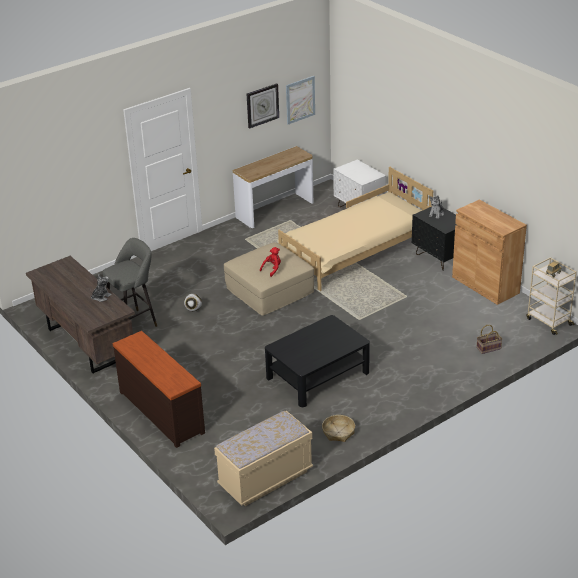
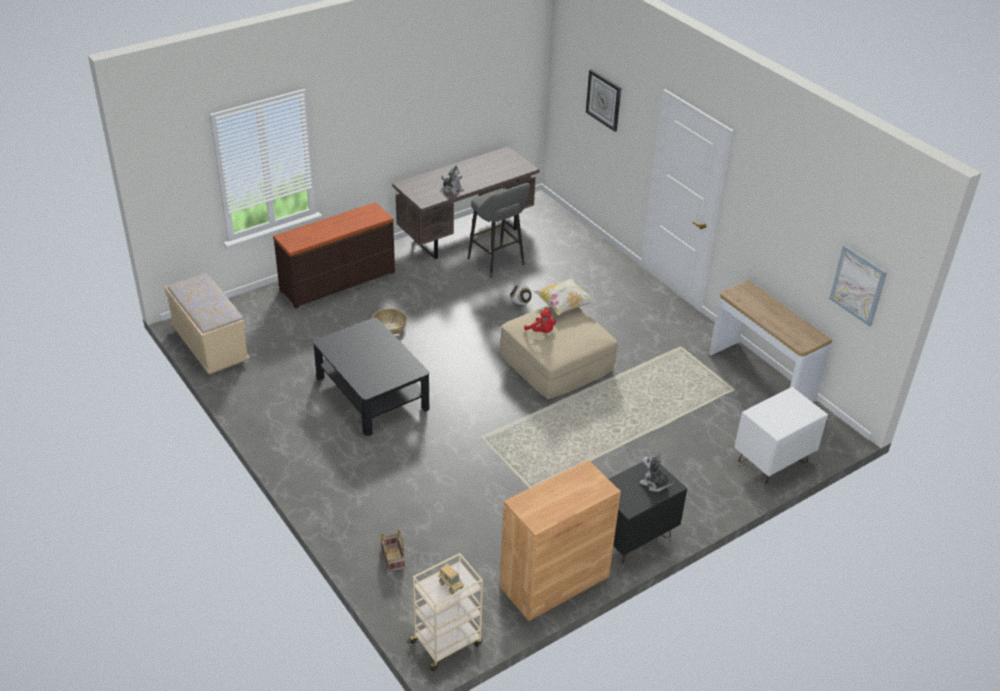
camera: 90 degrees right, 5 degrees up
wall clock [247,83,279,128] -> wall clock moved to [586,69,621,132]
beige bed [278,166,433,291] -> none
basket [322,415,355,442] -> basket moved to [372,308,407,334]
none -> pillow [533,278,596,315]

